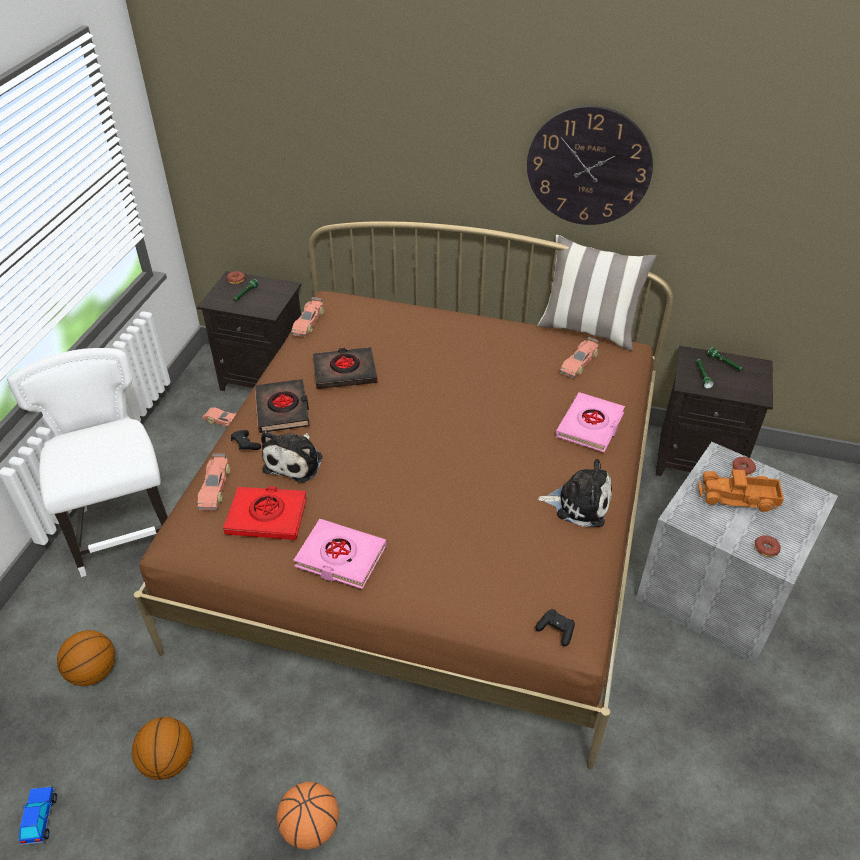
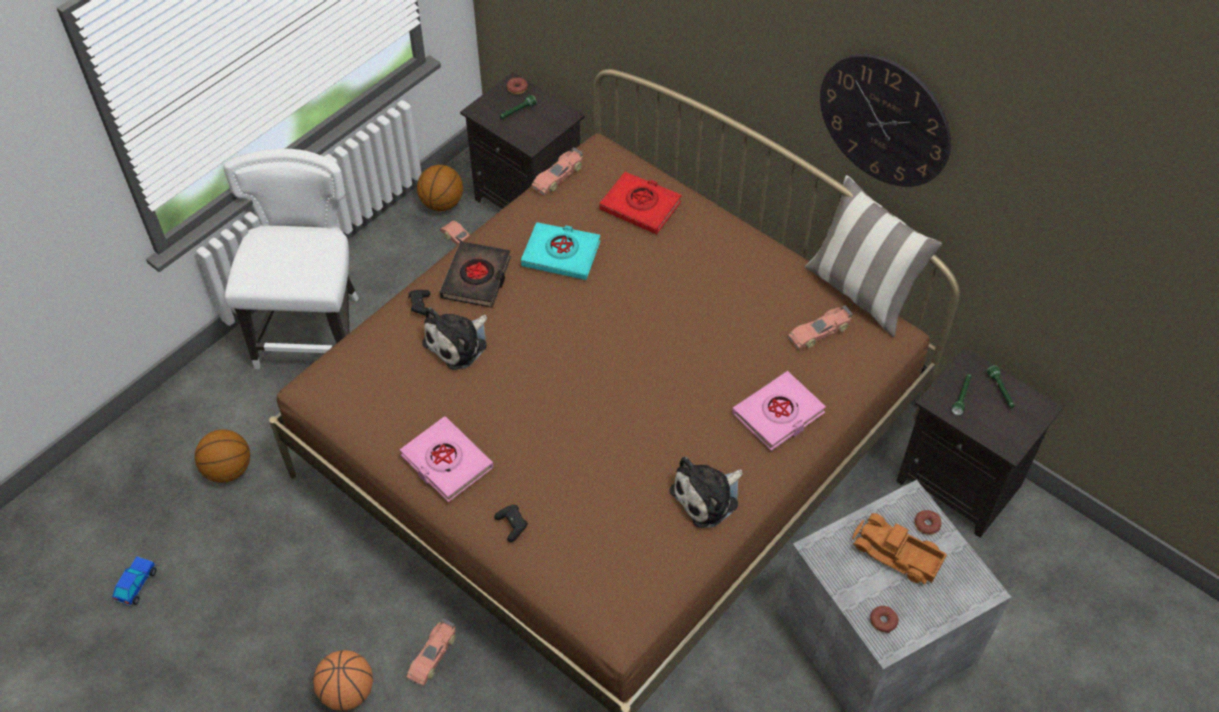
camera: 25 degrees right, 10 degrees up
basketball [132,717,193,780] -> basketball moved to [417,165,463,211]
toy car [197,454,230,510] -> toy car moved to [406,619,456,686]
red book [223,486,307,540] -> red book moved to [599,172,682,234]
black book [313,347,377,389] -> turquoise book [521,222,600,280]
black game controller [536,609,575,646] -> black game controller moved to [494,505,528,542]
plush toy [537,459,612,527] -> plush toy turned 105 degrees clockwise [669,457,743,528]

